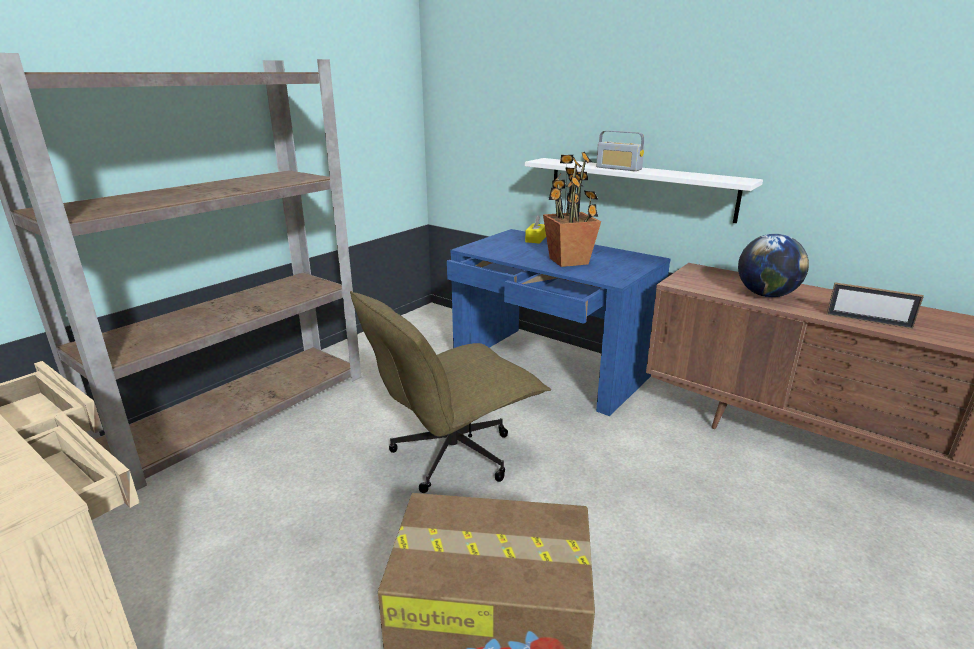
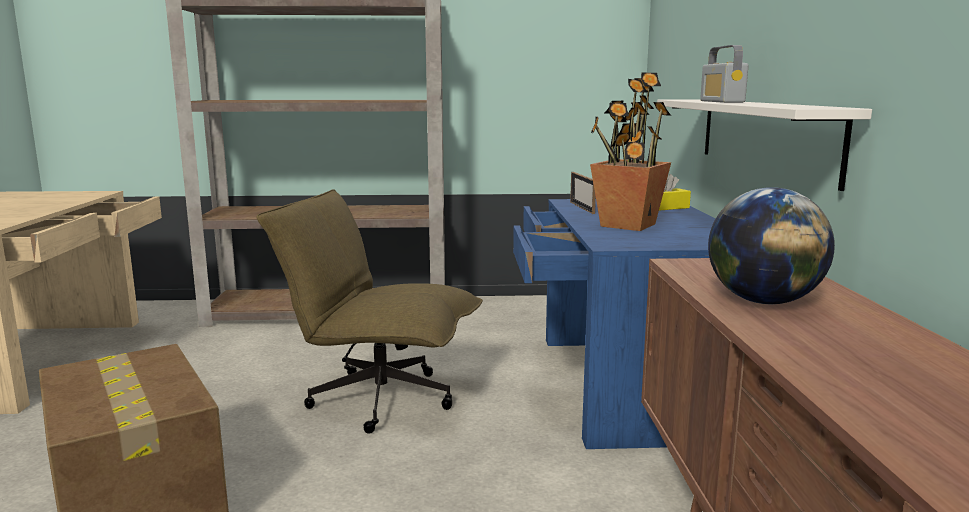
camera: 50 degrees right, 10 degrees down
picture frame [826,282,924,329] -> picture frame moved to [570,172,596,214]

